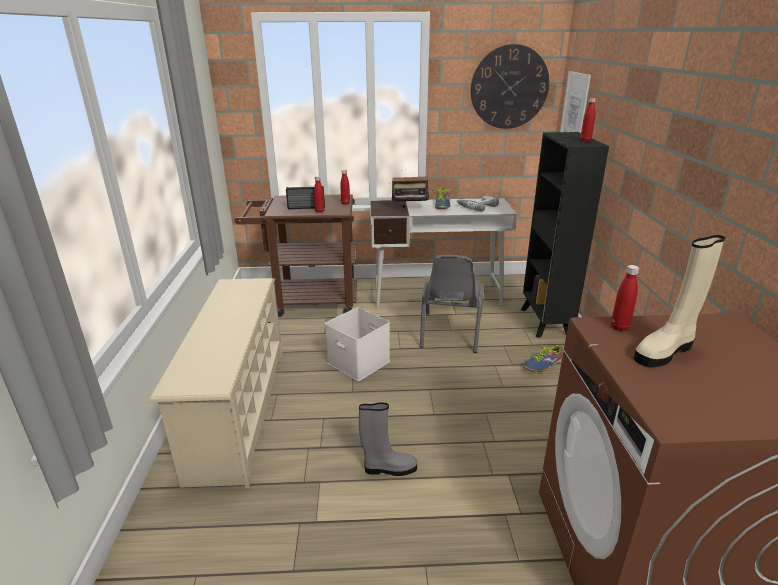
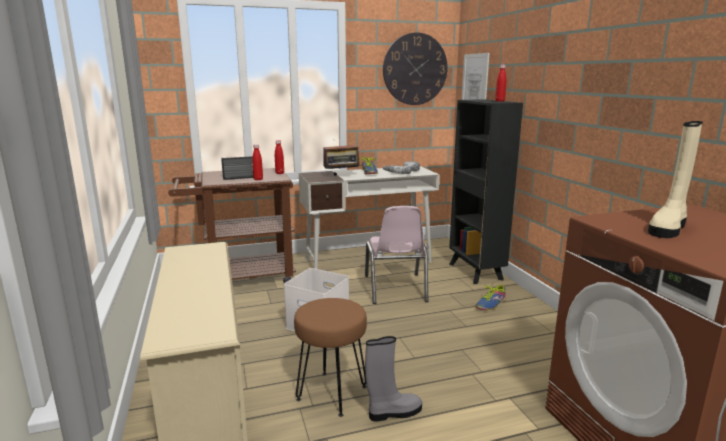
camera: 15 degrees left, 10 degrees down
grey chair [420,255,484,353] -> pink chair [365,206,428,304]
red bottle [611,265,639,331] -> none
none -> brown stool [294,298,367,417]

